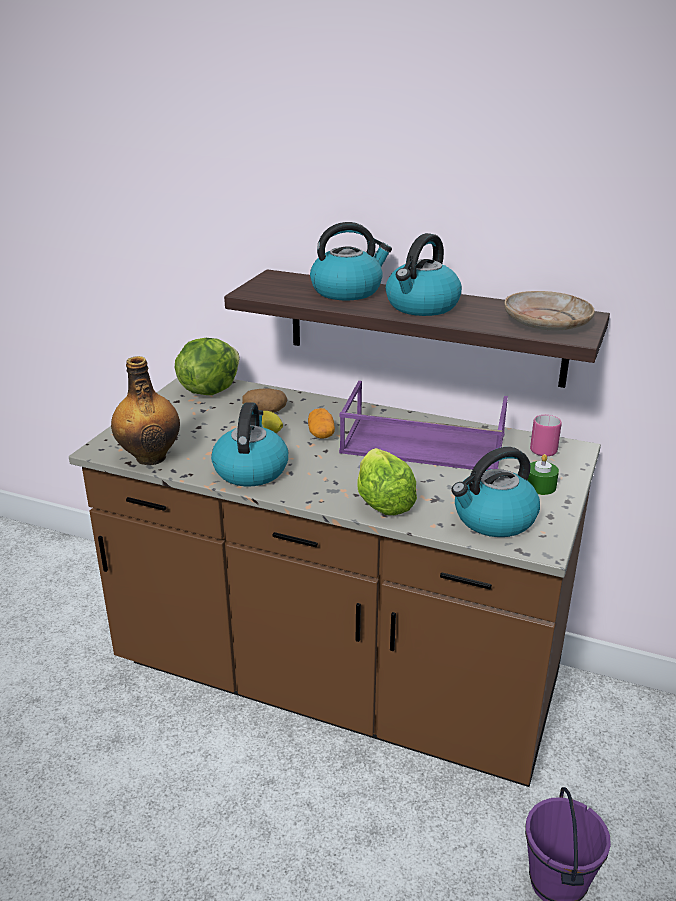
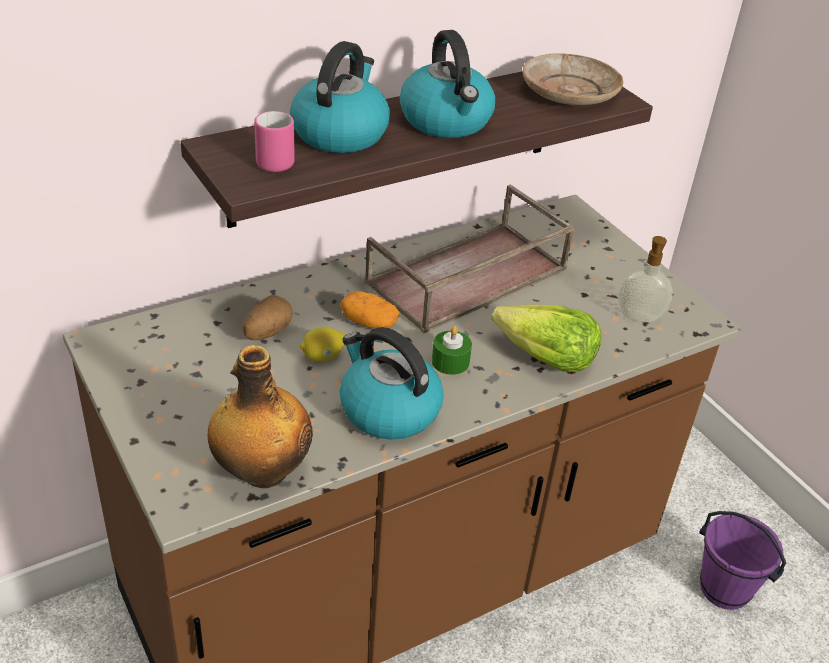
camera: 55 degrees left, 10 degrees up
lettuce [175,338,240,395] -> none
purple tray [339,381,508,470] -> brown tray [365,184,574,334]
kettle [452,447,540,537] -> soap dispenser [618,236,673,322]
green candle [527,454,559,495] -> green candle moved to [432,326,472,375]
pink mug [530,415,562,456] -> pink mug moved to [254,111,295,172]

